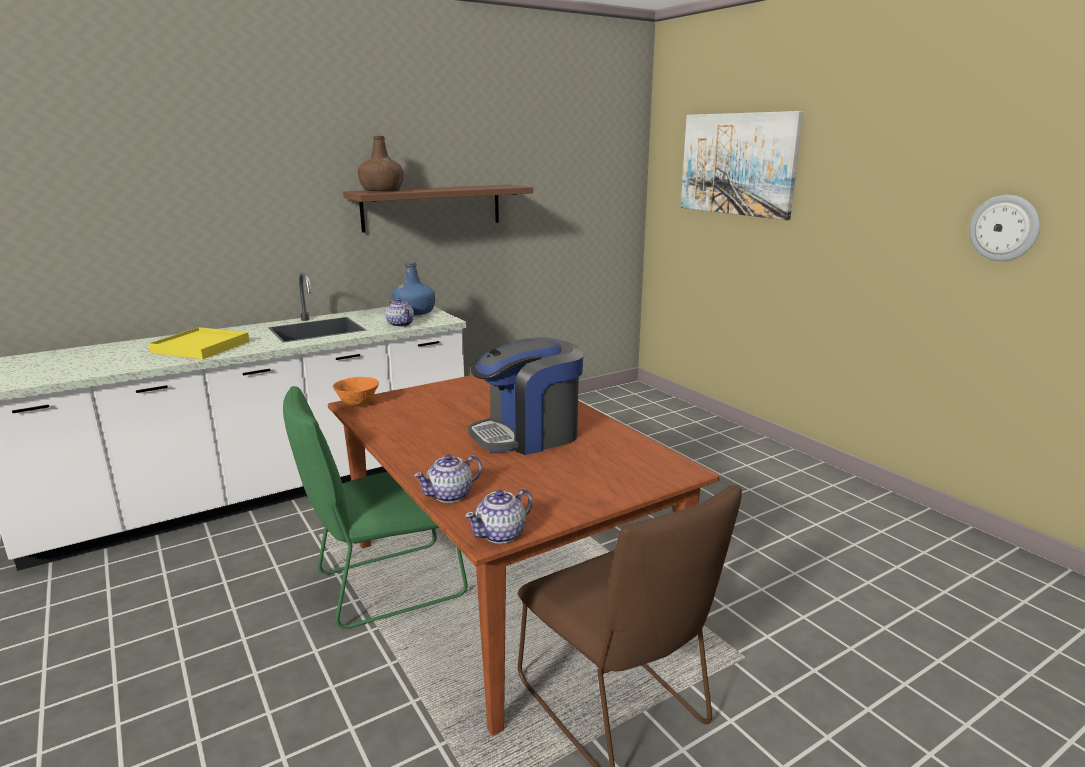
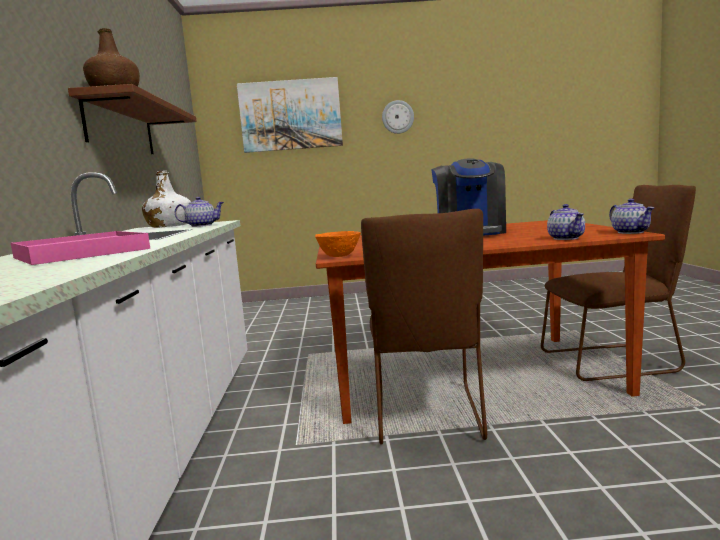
camera: 60 degrees left, 10 degrees down
yellow tray [149,327,249,359] -> pink tray [11,231,150,265]
green chair [283,386,468,629] -> brown chair [361,209,487,444]
blue bottle [392,262,435,316] -> white bottle [142,171,191,228]
wall clock [969,195,1040,261] -> wall clock moved to [382,100,414,134]

